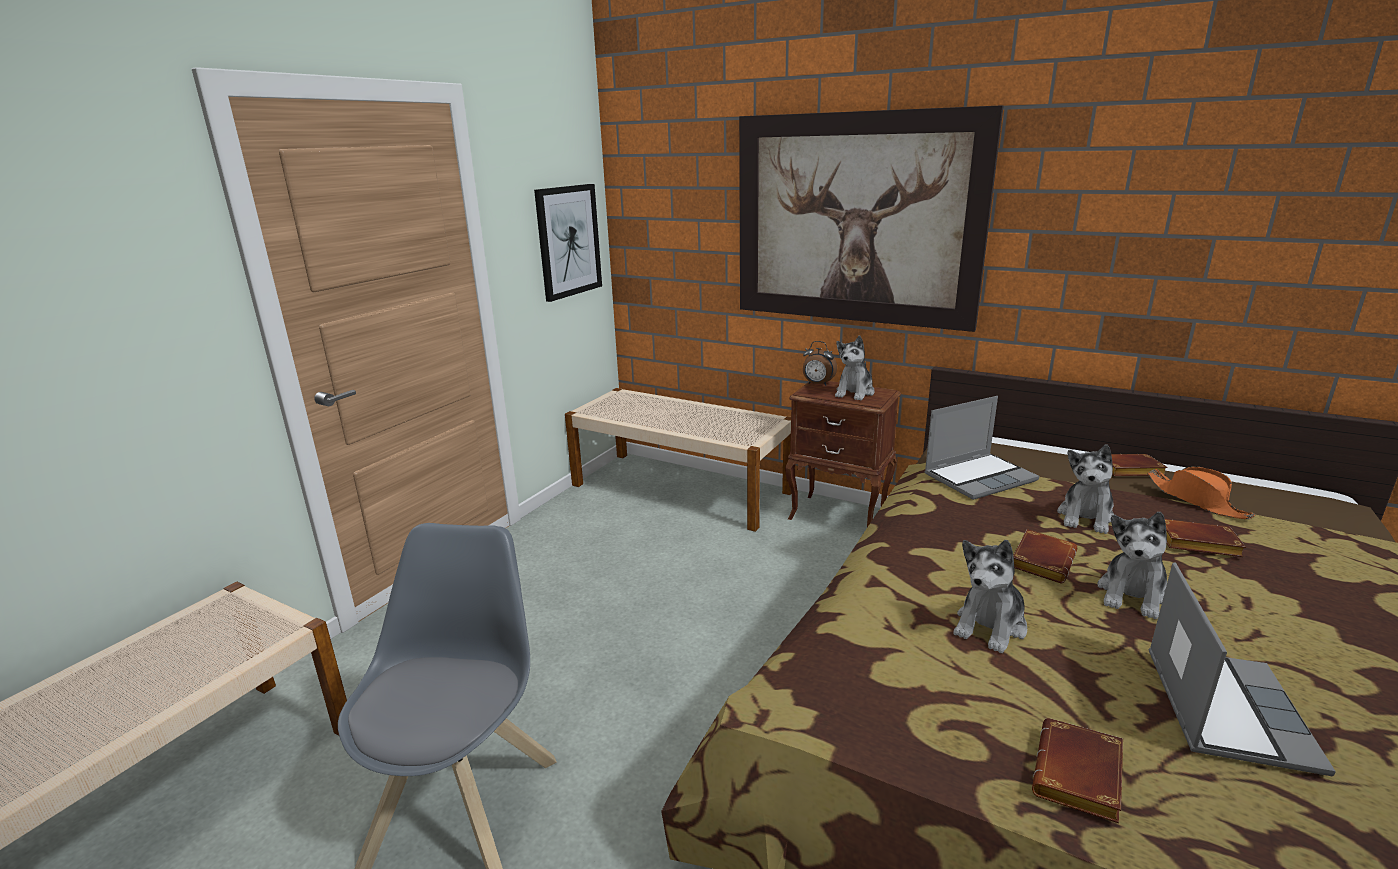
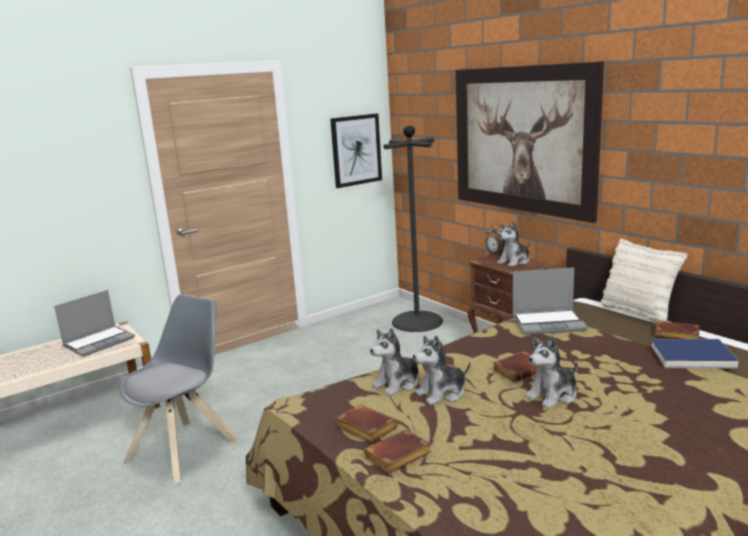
camera: 25 degrees right, 5 degrees down
beige bench [565,388,792,532] -> black clothes rack [384,126,443,332]
plush toy [1057,444,1114,534] -> plush toy moved to [370,328,419,396]
orange hat [1147,466,1255,519] -> blue book [650,339,739,369]
laptop [1149,562,1336,776] -> laptop moved to [54,290,135,357]
brown book [1165,519,1246,557] -> brown book moved to [336,405,398,442]
none -> beige pillow [601,239,688,323]

